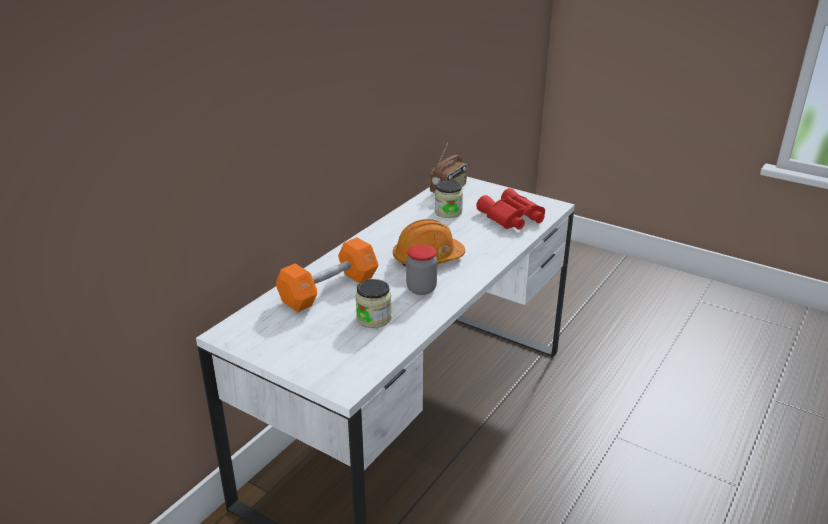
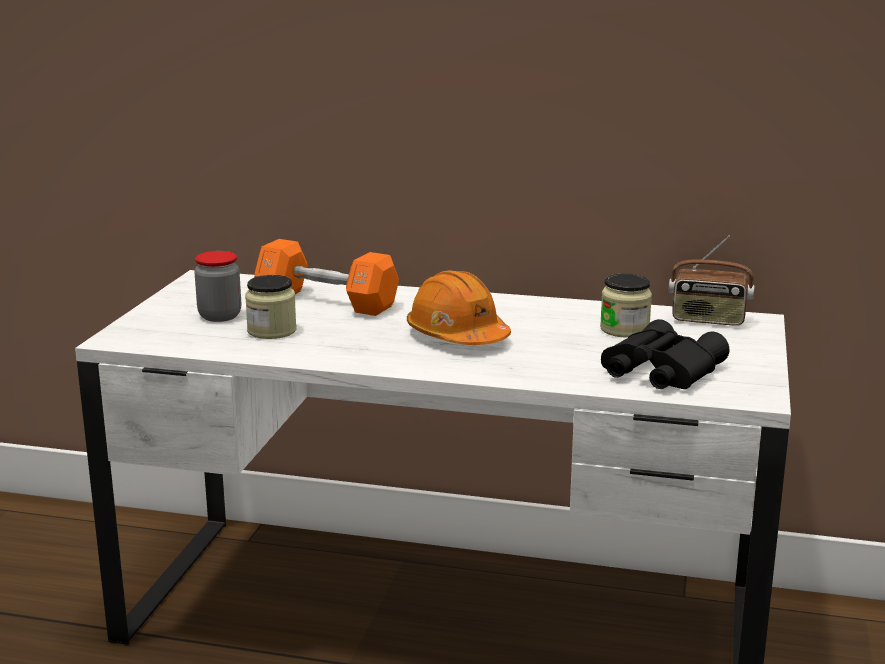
camera: 70 degrees right, 10 degrees down
jar [406,245,437,295] -> jar moved to [194,251,241,322]
red binoculars [476,188,545,230] -> black binoculars [601,319,729,389]

